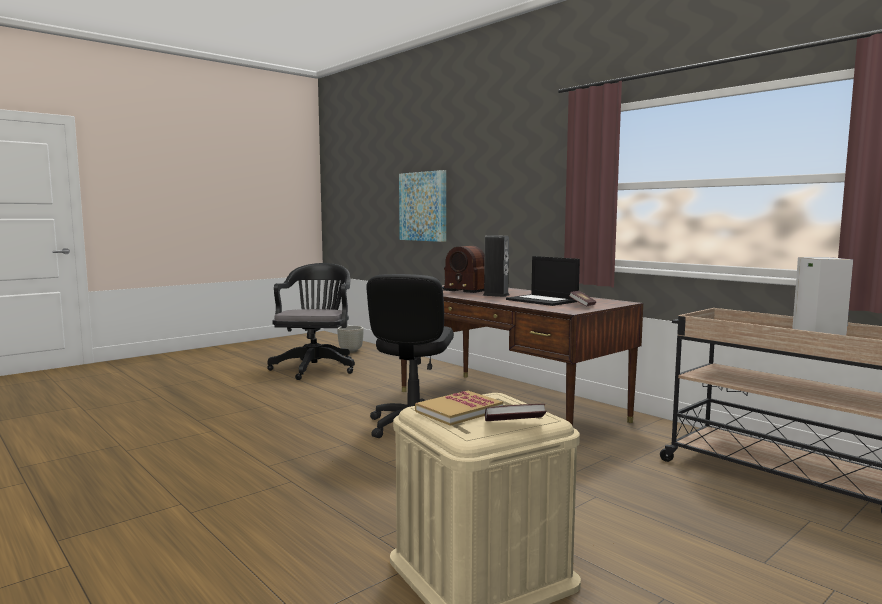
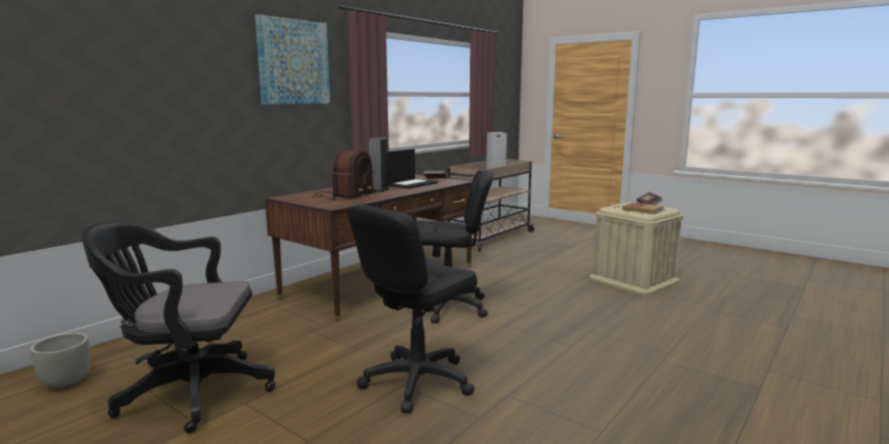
camera: 100 degrees left, 5 degrees up
picture [399,170,446,242] -> picture moved to [255,14,330,104]
none -> black office chair [347,205,477,413]

